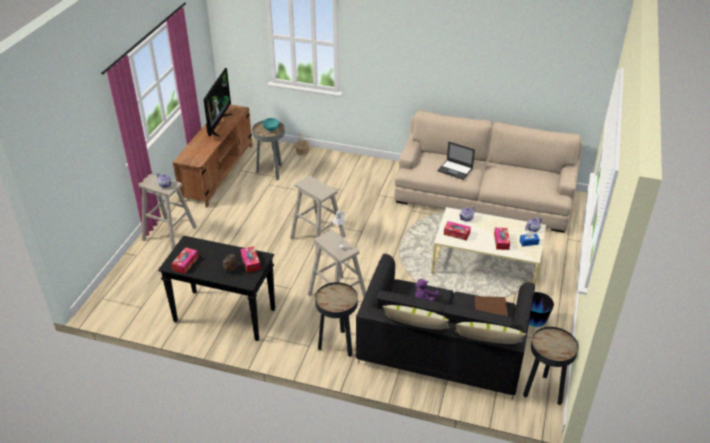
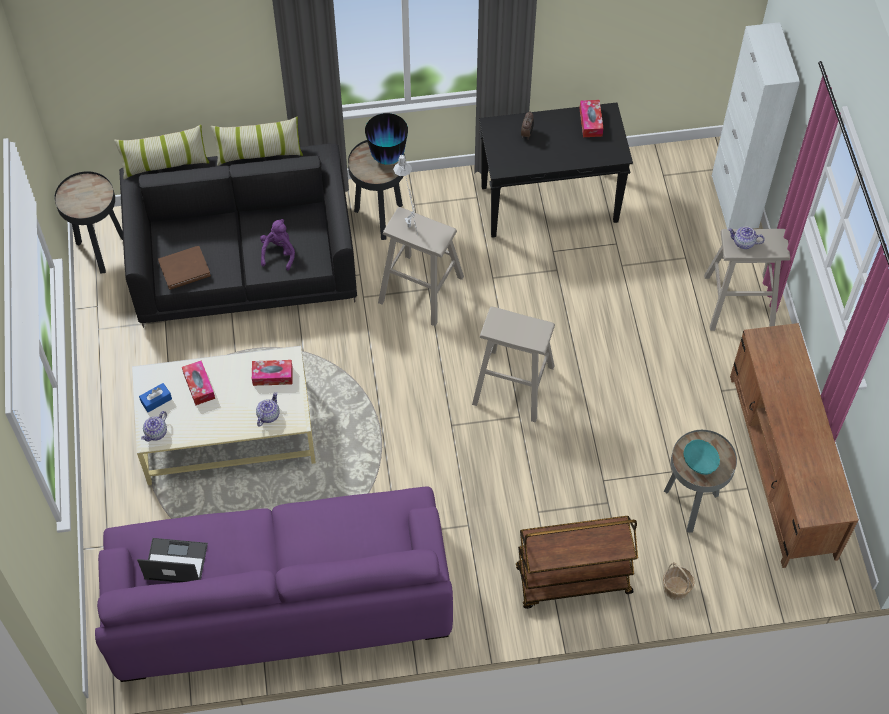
camera: 155 degrees right, 20 degrees up
television [203,68,233,137] -> none
tissue box [240,246,261,273] -> none
beige sofa [394,110,583,233] -> purple sofa [95,486,453,682]
laptop [437,141,475,180] -> laptop moved to [137,538,208,583]
vase [529,292,554,327] -> vase moved to [365,113,408,165]
none -> brown cart [516,516,638,609]
none -> white cabinet [712,22,800,229]

